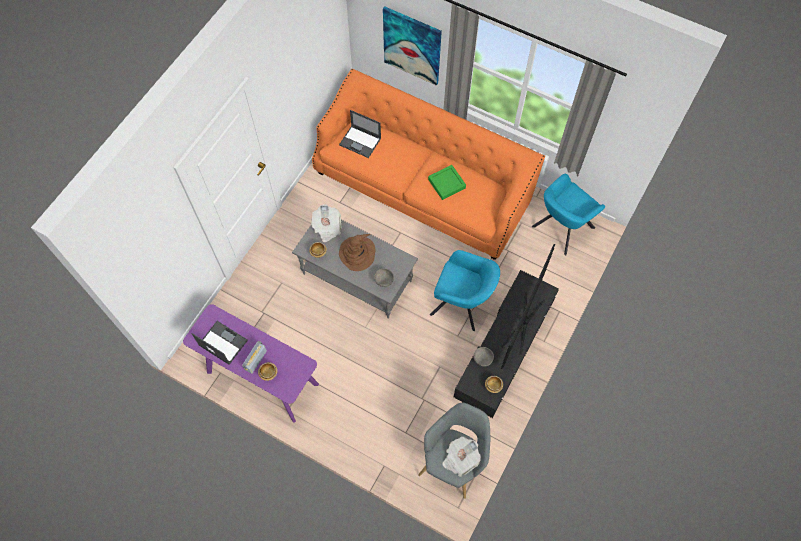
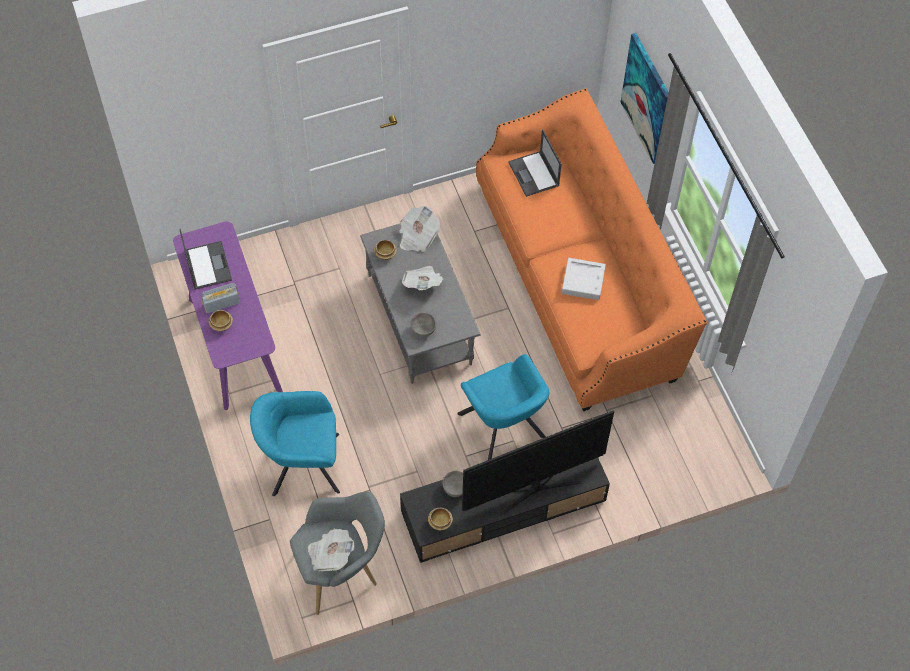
camera: 40 degrees right, 5 degrees down
brown hat [339,234,375,271] -> newspaper [402,266,444,290]
green tray [428,165,466,200] -> grey tray [562,258,606,300]
turquoise armchair [532,174,605,255] -> turquoise armchair moved to [250,391,340,496]

